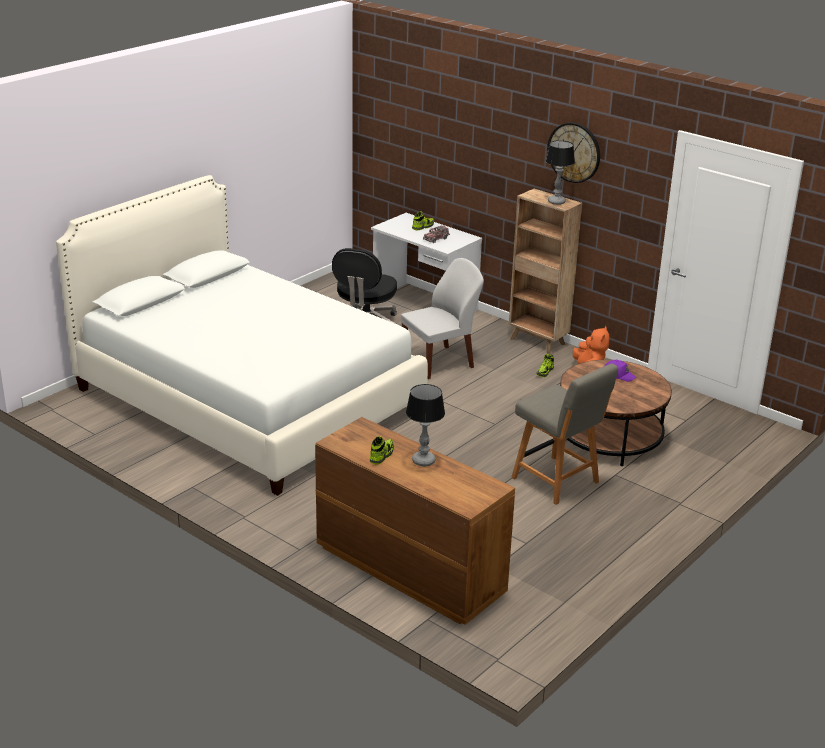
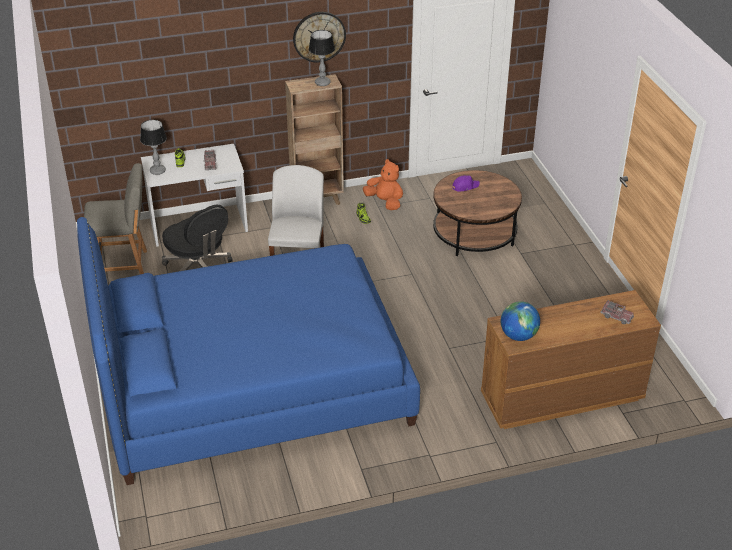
camera: 55 degrees left, 10 degrees up
white bed [56,175,428,496] -> blue bed [77,217,420,485]
shoe [370,436,394,465] -> none
table lamp [406,384,445,466] -> table lamp moved to [140,120,167,175]
grey chair [511,364,618,505] -> grey chair moved to [84,163,147,274]
none -> globe [501,301,540,341]
none -> toy truck [600,301,634,325]

